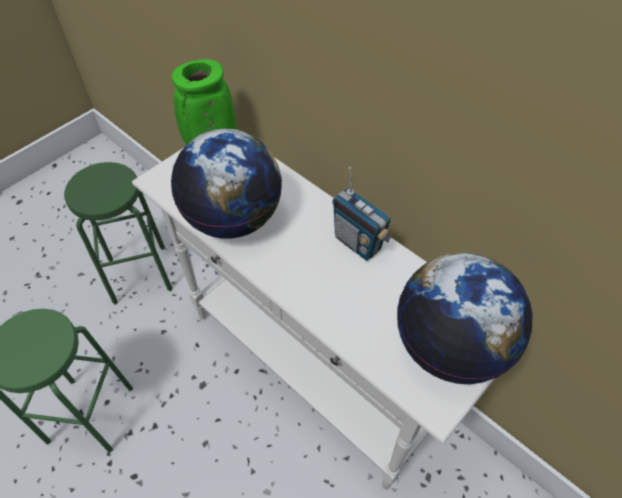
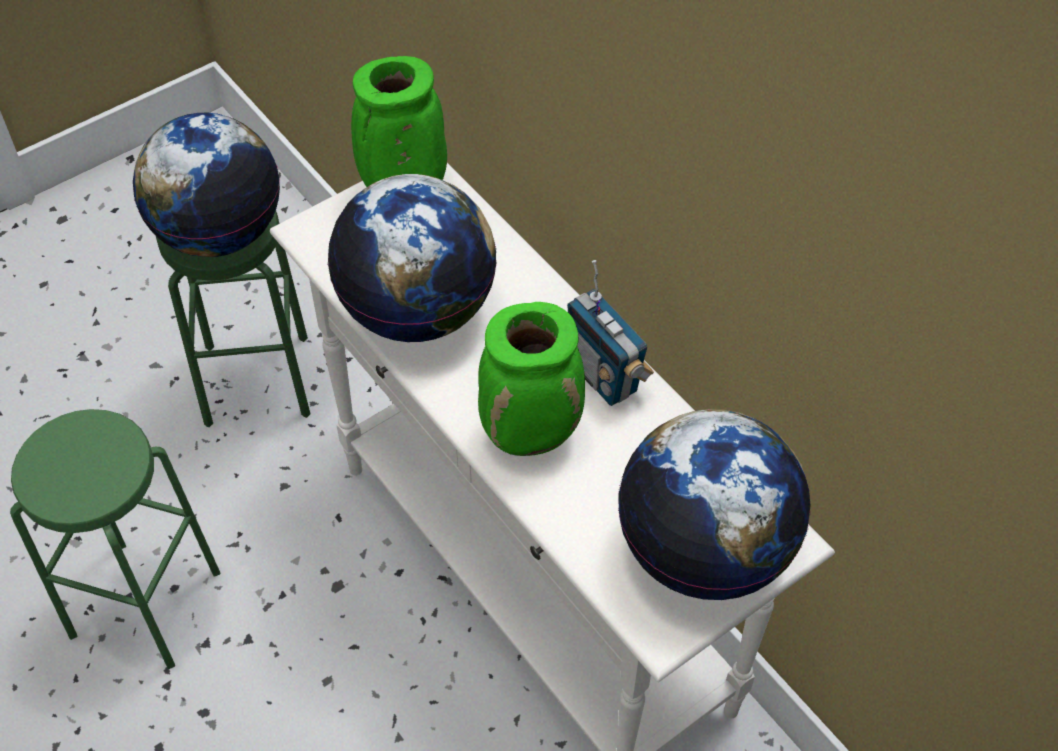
camera: 10 degrees right, 0 degrees up
none -> globe [133,113,280,257]
none -> green vase [478,302,585,456]

